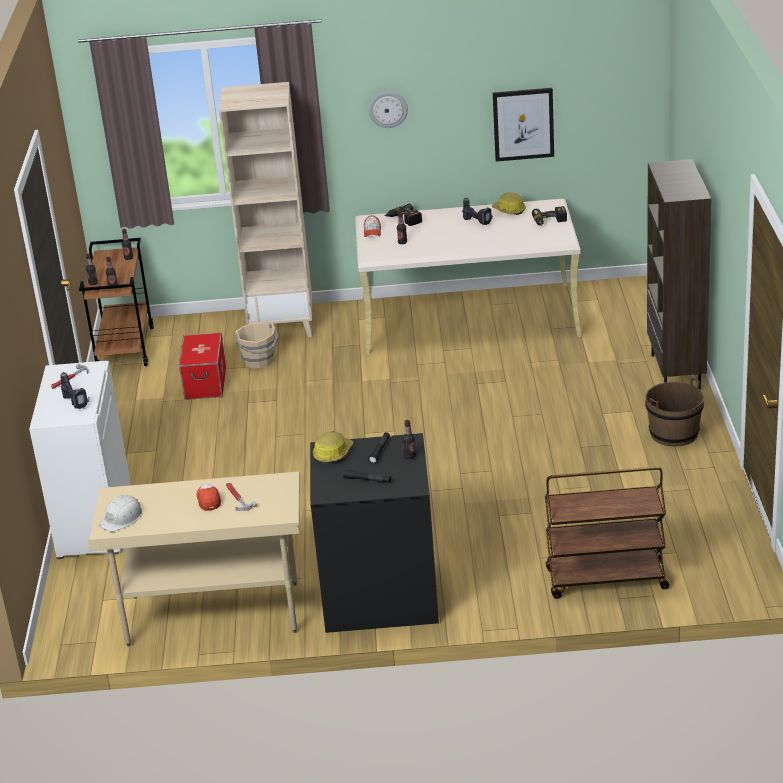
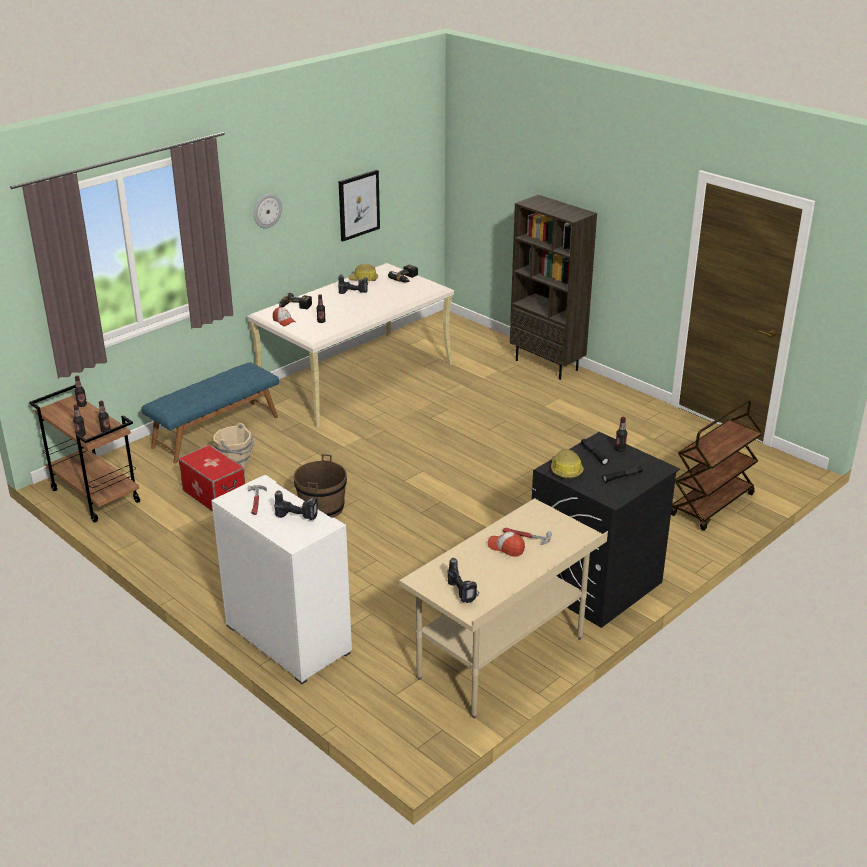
camera: 45 degrees left, 0 degrees up
white hard hat [99,495,143,532] -> power drill [448,558,479,603]
beige bookcase [219,82,312,337] -> blue bench [141,362,279,464]
brown bucket [645,377,704,447] -> brown bucket moved to [294,454,347,518]

